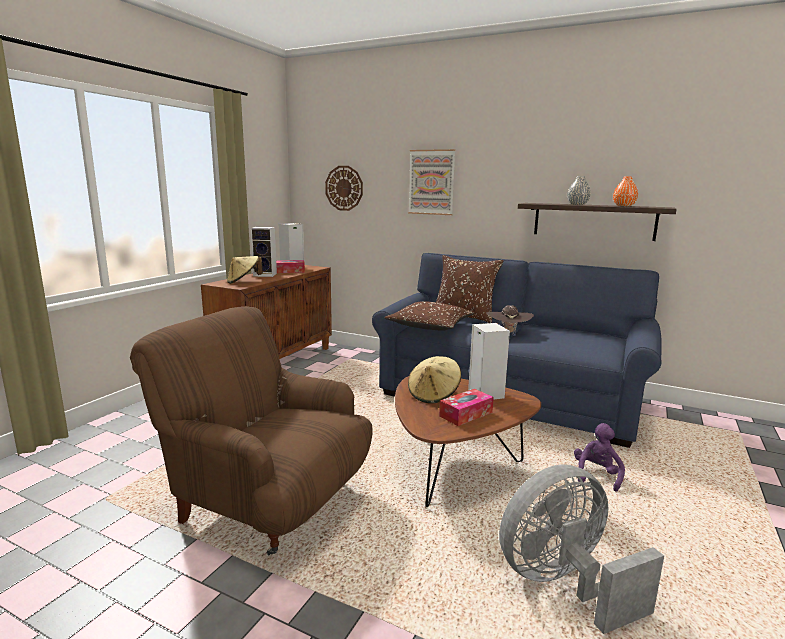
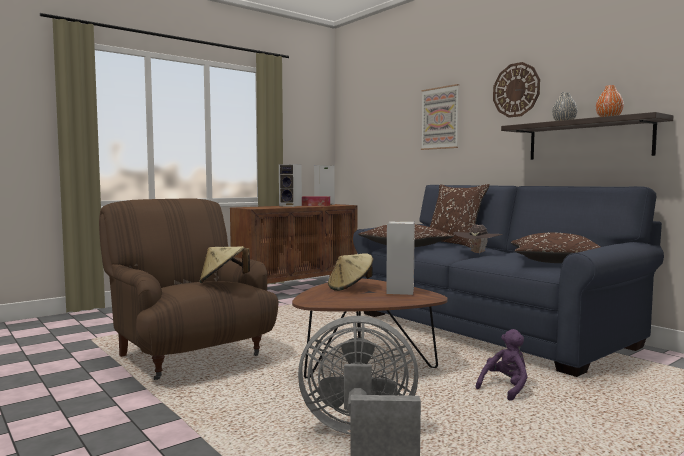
camera: 25 degrees right, 10 degrees down
beige hat [227,256,263,284] -> beige hat moved to [199,246,250,283]
wall clock [325,166,363,211] -> wall clock moved to [493,62,540,118]
tissue box [439,389,494,426] -> none
none -> brown pillow [511,233,600,263]

